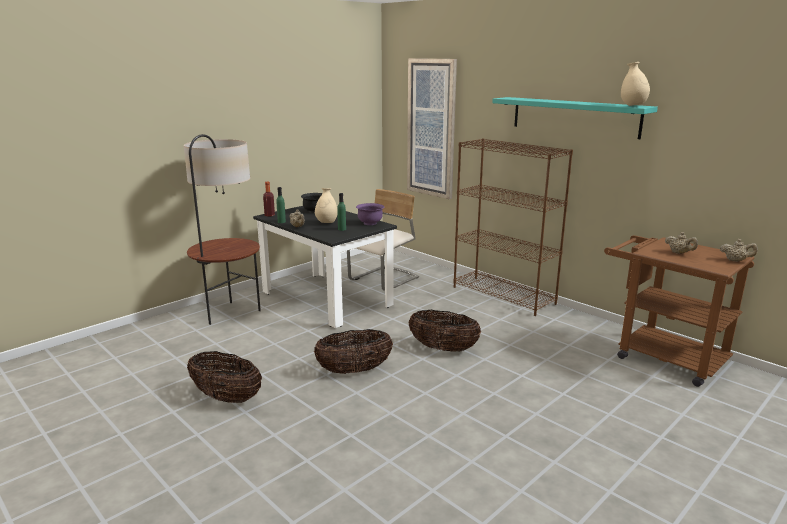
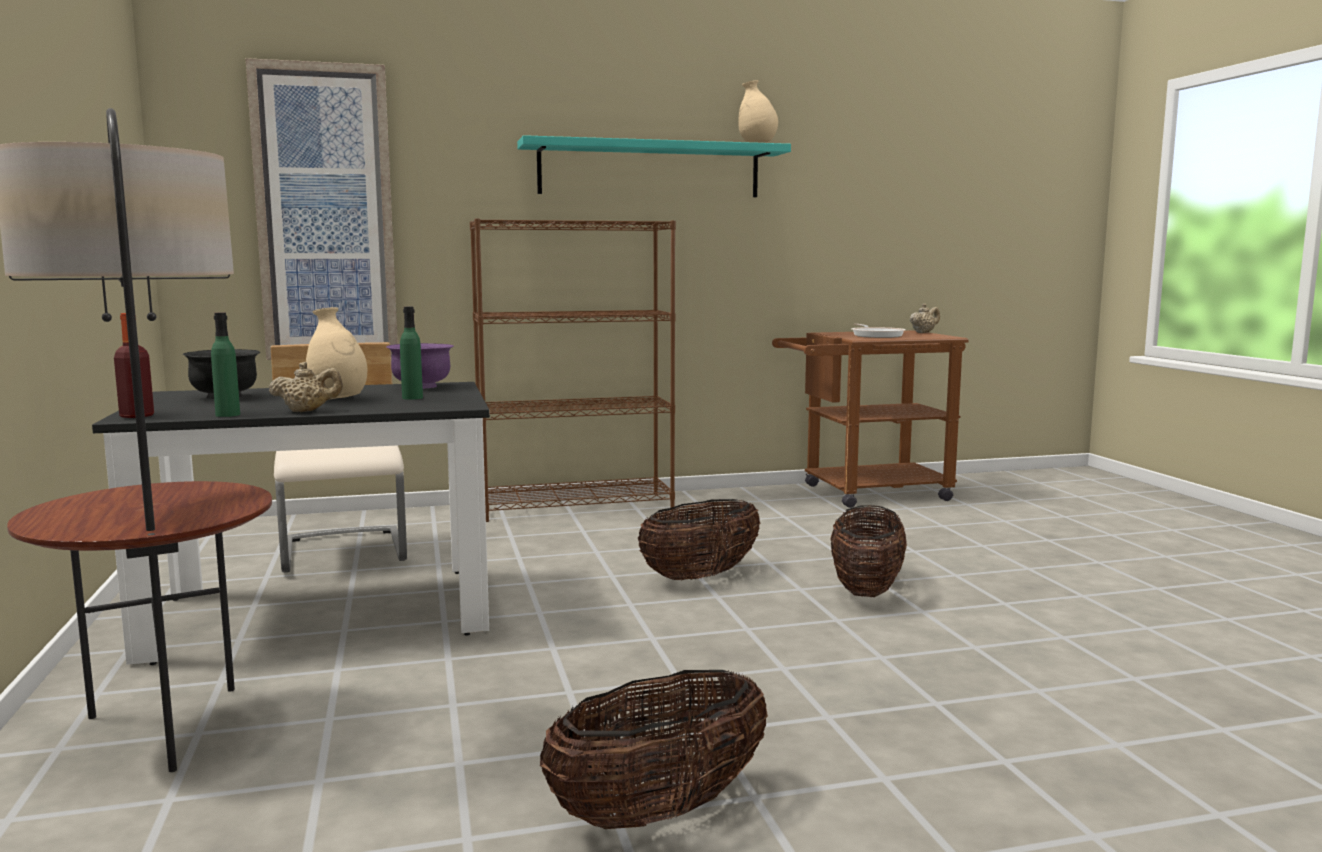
camera: 60 degrees left, 10 degrees down
basket [314,329,393,374] -> basket moved to [830,505,907,597]
beige teapot [665,232,698,254] -> frying pan [852,324,906,338]

